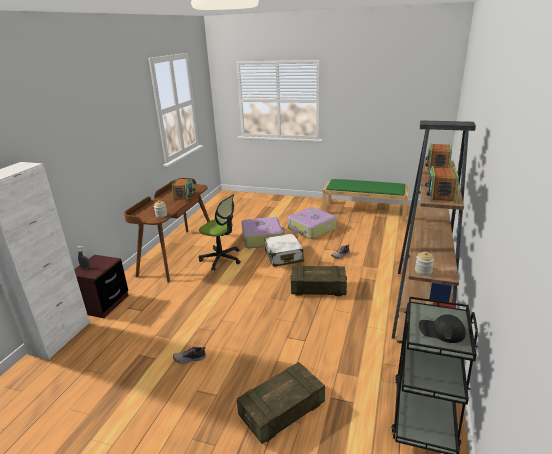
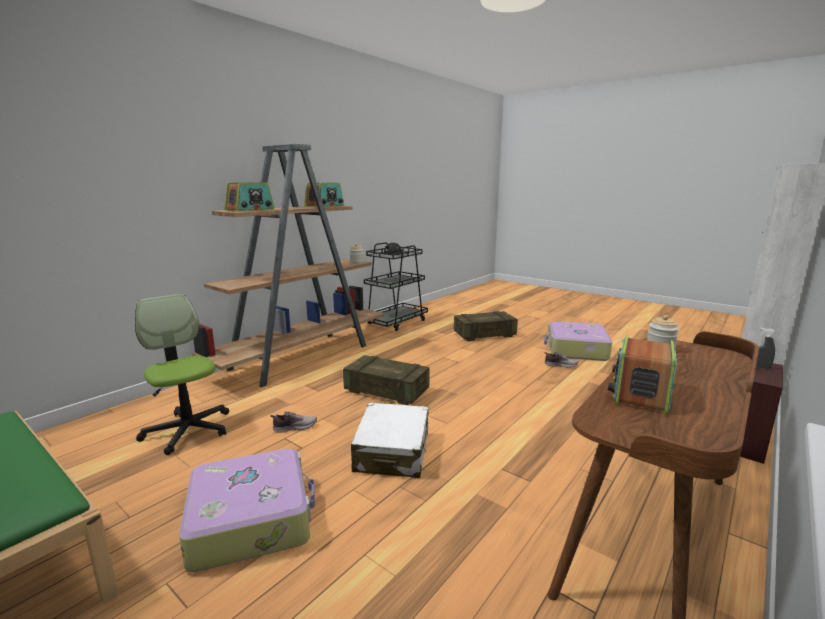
camera: 160 degrees left, 10 degrees down
office chair [199,194,241,271] -> office chair moved to [135,294,229,455]
suitcase [241,217,285,248] -> suitcase moved to [544,321,612,361]

